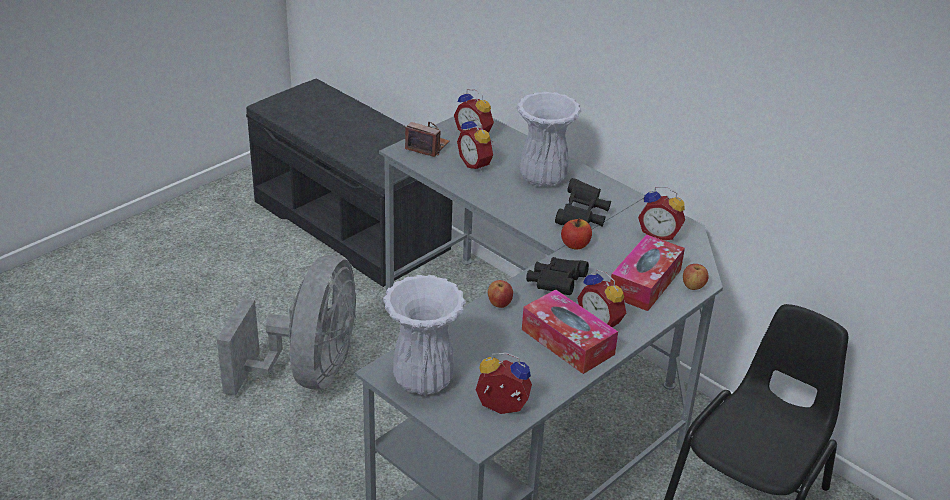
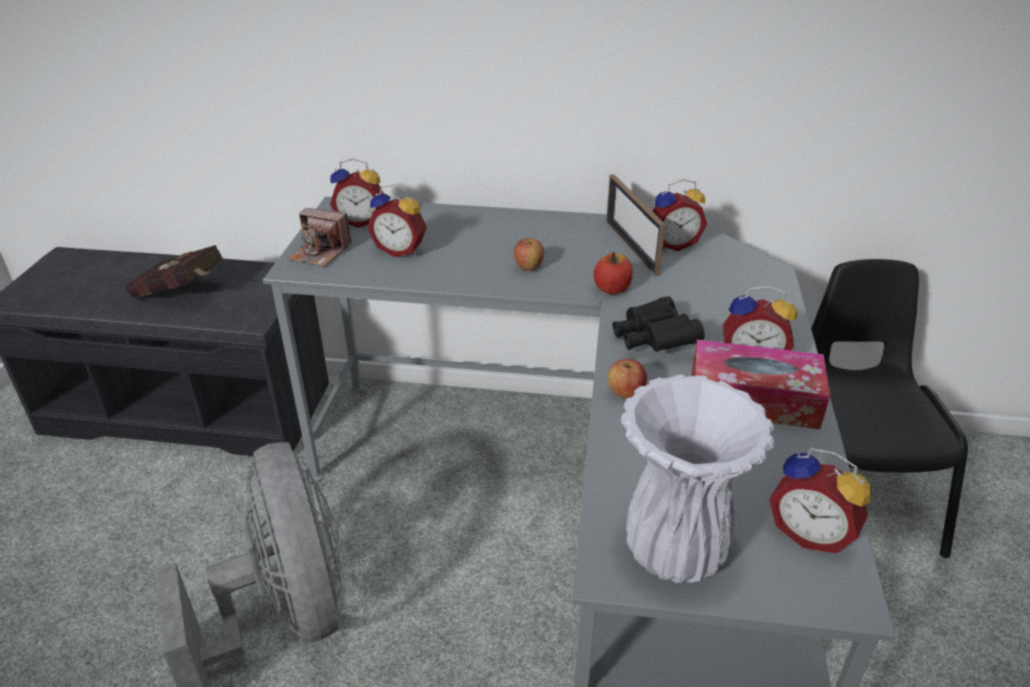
camera: 35 degrees left, 0 degrees up
camera [405,122,450,157] -> camera turned 150 degrees counterclockwise [288,208,352,266]
alarm clock [476,353,532,414] -> alarm clock turned 120 degrees counterclockwise [769,448,871,553]
white vase [517,92,581,187] -> none
black binoculars [555,178,611,227] -> none
tissue box [611,234,685,311] -> none
apple [683,264,709,290] -> apple moved to [514,238,544,271]
none -> red book [125,245,223,298]
none -> picture frame [606,174,666,276]

